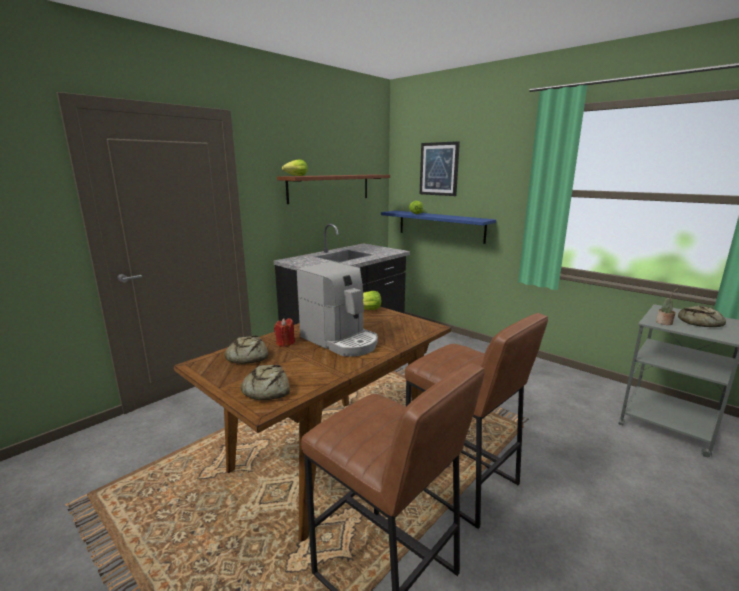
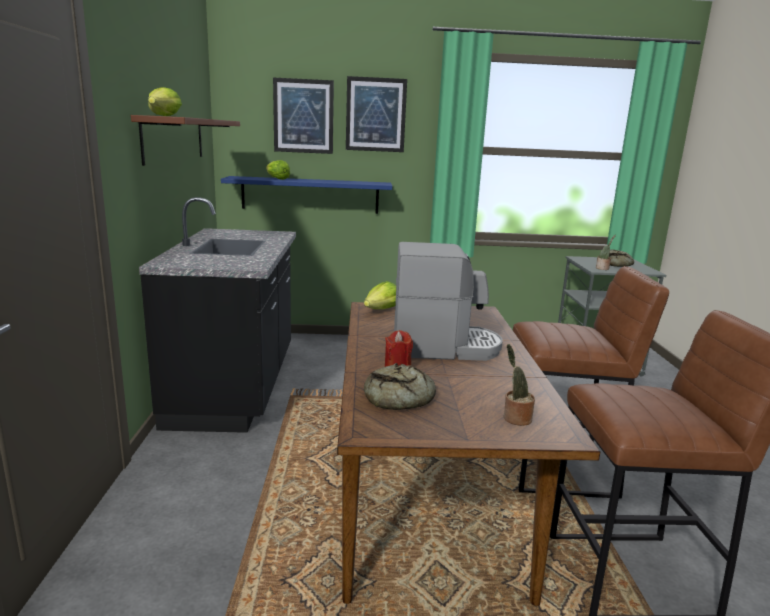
camera: 45 degrees left, 0 degrees up
bread [241,365,290,400] -> potted plant [504,344,535,426]
none -> picture [346,76,407,152]

